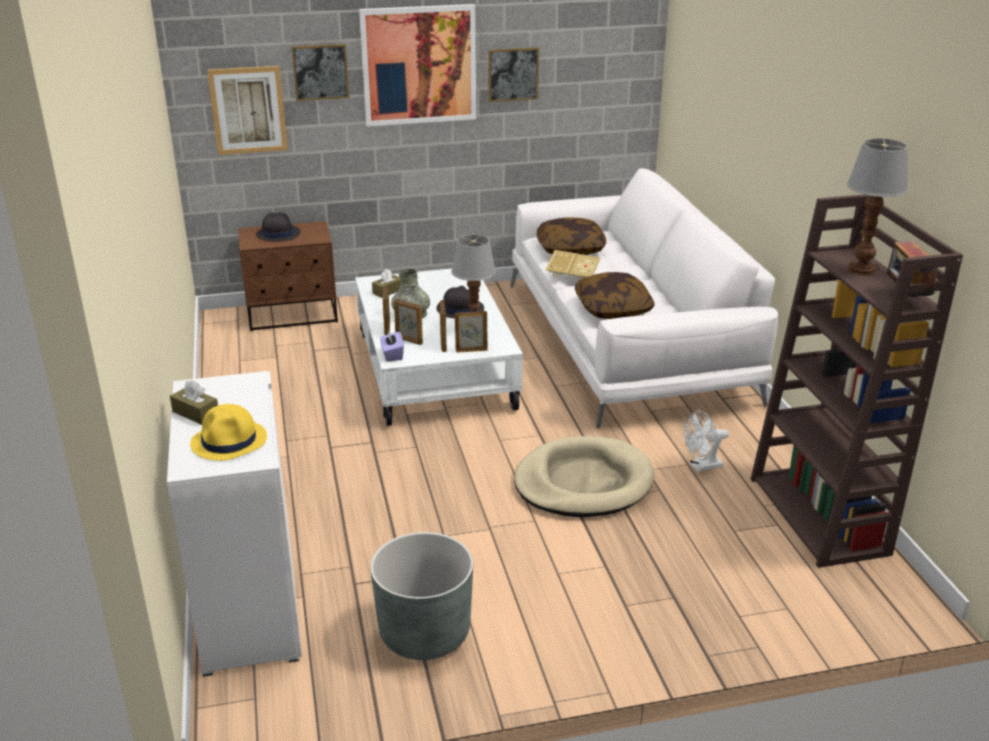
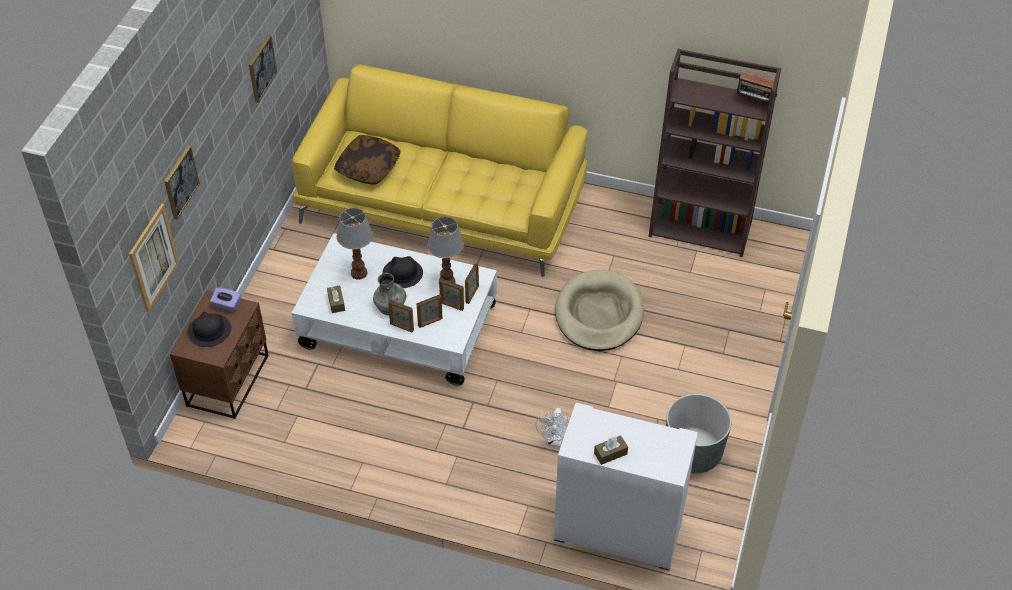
camera: 60 degrees left, 20 degrees up
yellow hat [190,404,267,461] -> none
picture [359,4,476,126] -> none
purple tissue box [380,331,404,361] -> purple tissue box moved to [210,287,241,312]
white sofa [510,168,778,429] -> yellow sofa [292,64,587,277]
book [546,250,601,280] -> none
pillow [575,272,654,319] -> none
white fan [683,410,729,472] -> white fan moved to [536,408,570,447]
table lamp [847,138,908,276] -> table lamp moved to [337,208,373,280]

